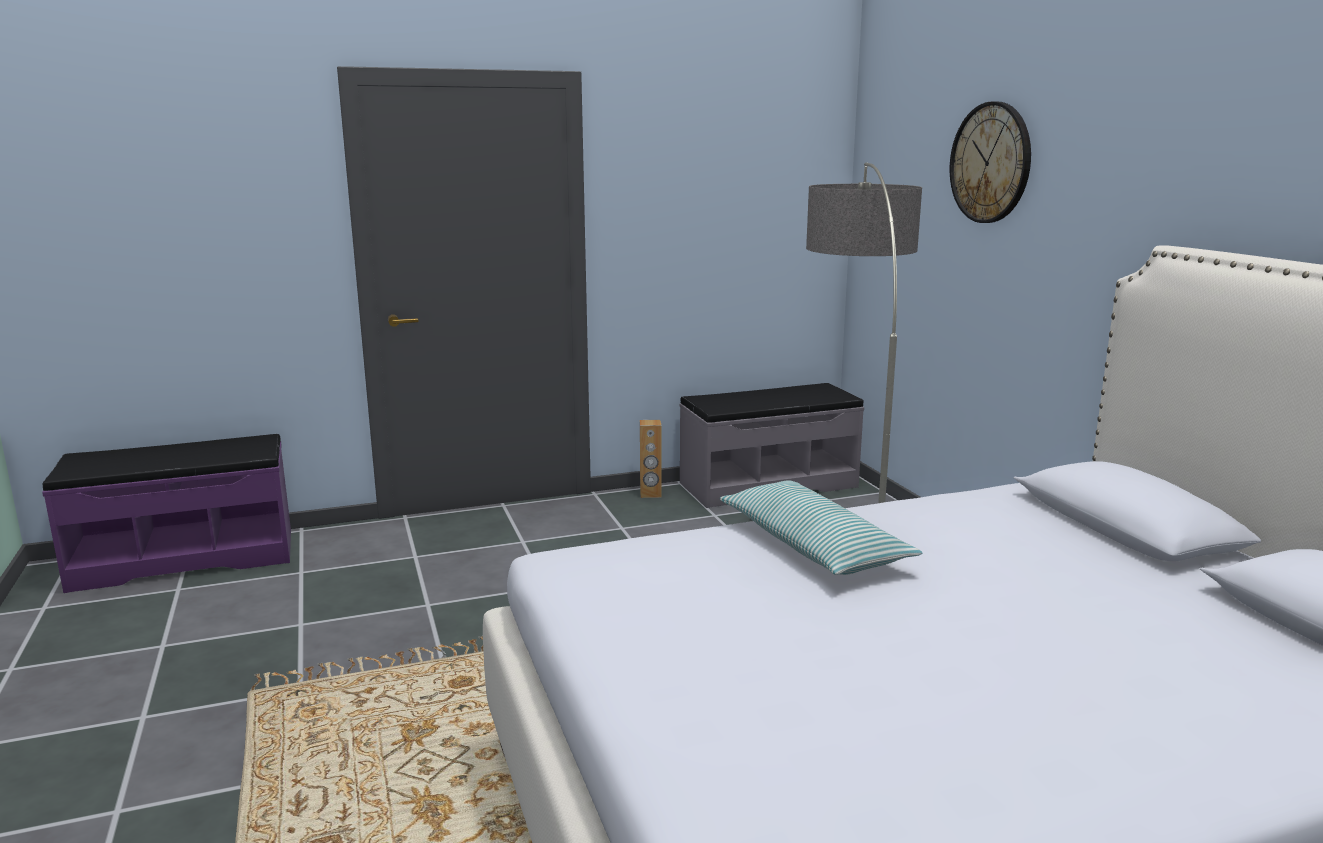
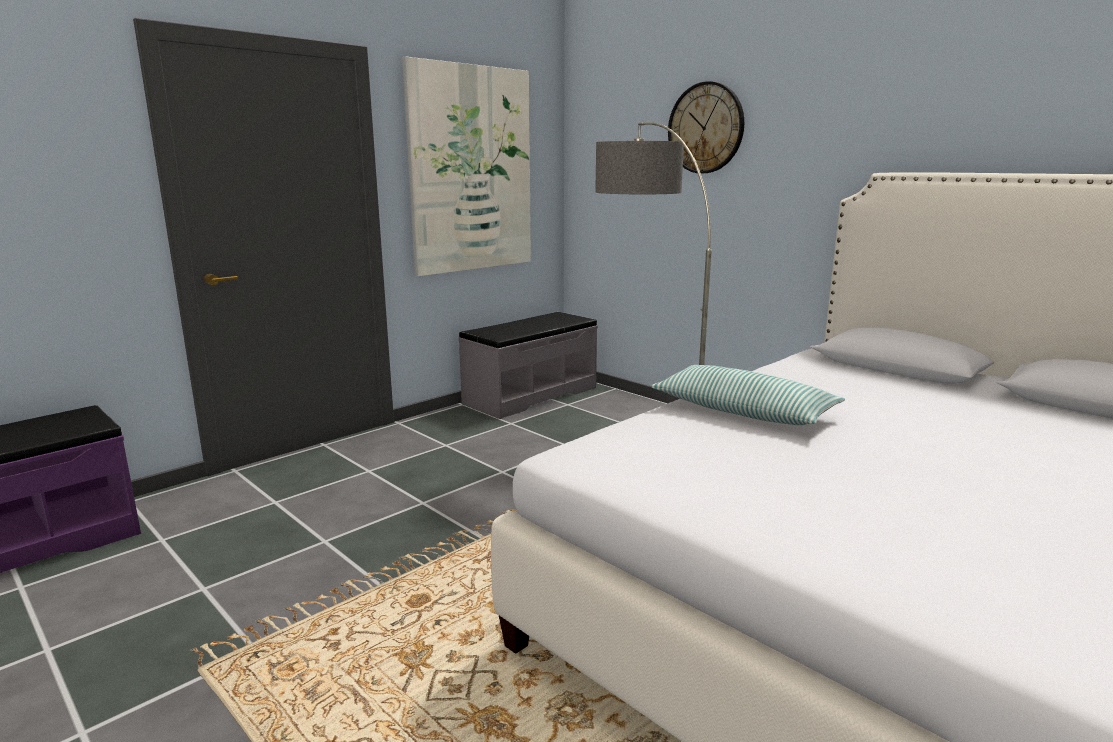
camera: 25 degrees left, 0 degrees up
brown speaker [640,420,662,498] -> none
none -> picture [402,57,531,276]

